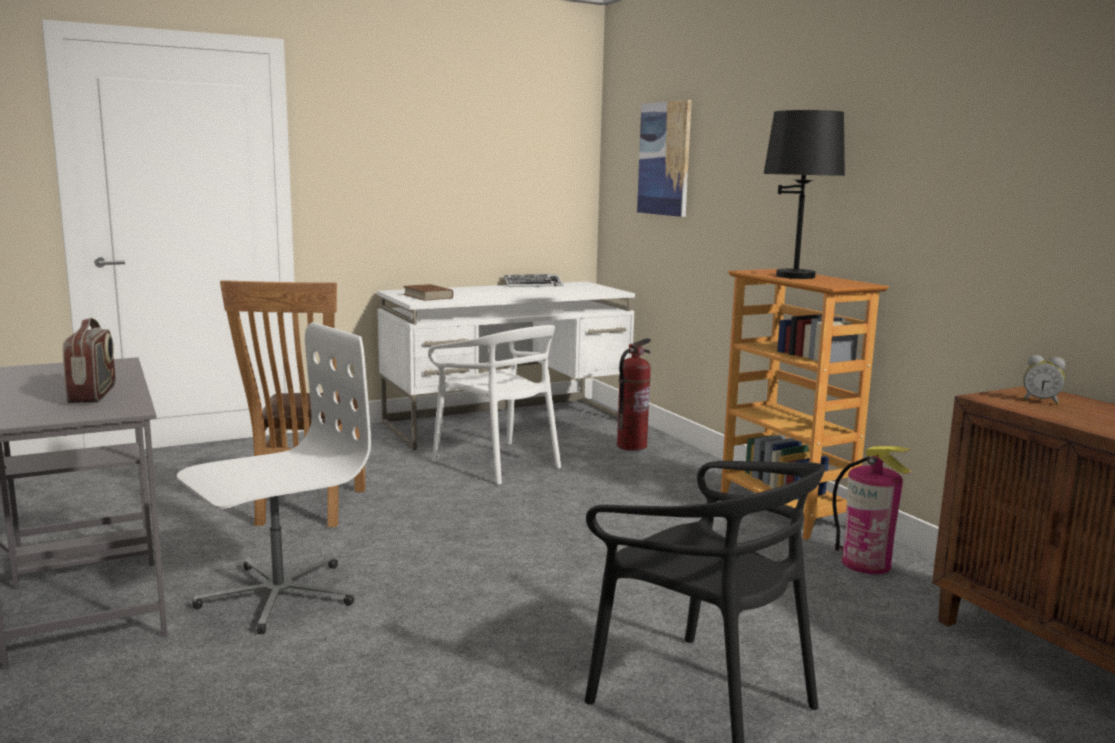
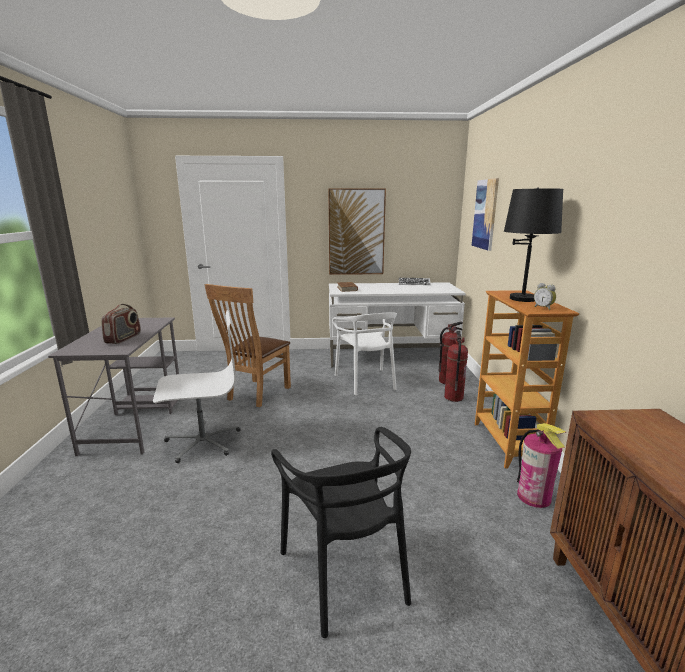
camera: 25 degrees right, 5 degrees up
alarm clock [1023,355,1065,405] -> alarm clock moved to [534,283,556,310]
none -> picture [328,188,386,275]
none -> fire extinguisher [444,331,468,402]

